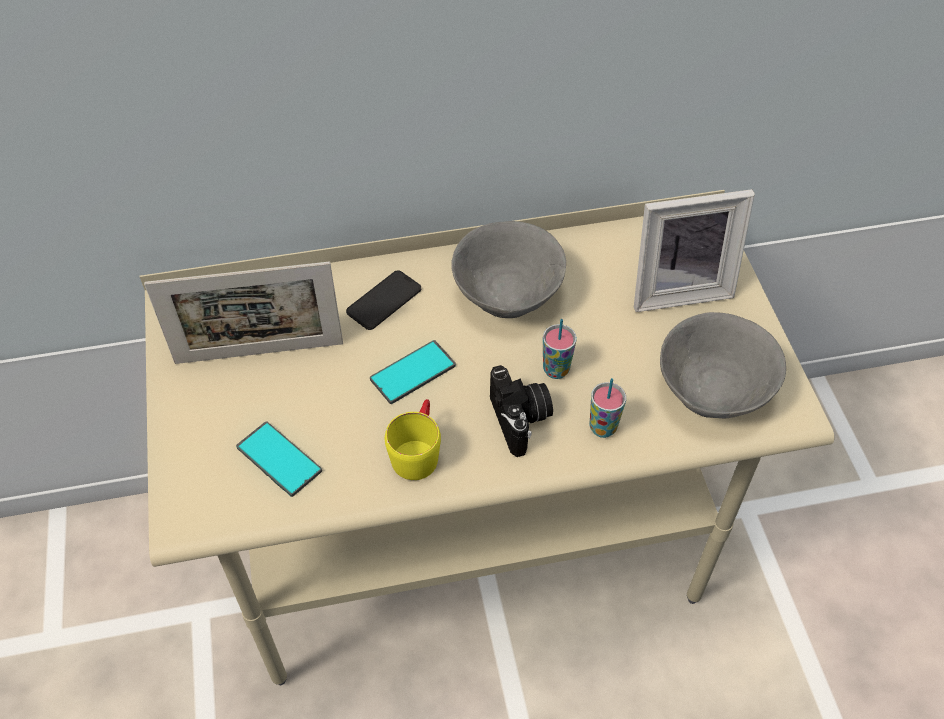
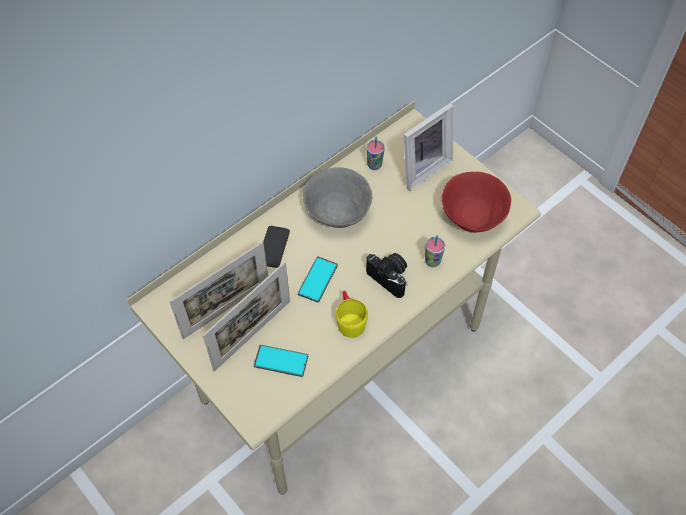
camera: 30 degrees left, 5 degrees up
cup [543,319,577,379] -> cup moved to [366,137,385,170]
grey bowl [660,312,786,419] -> red bowl [442,172,511,233]
none -> picture frame [203,262,290,371]

